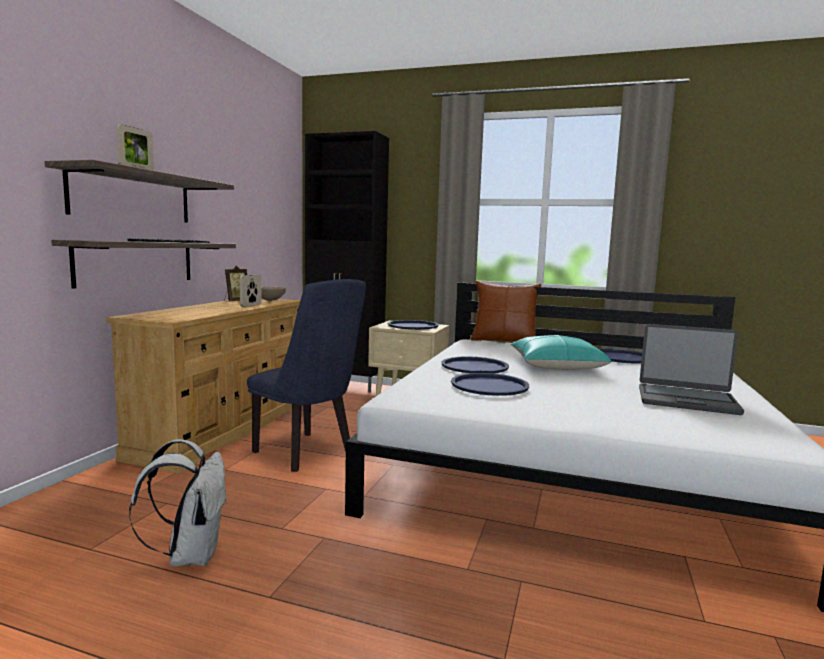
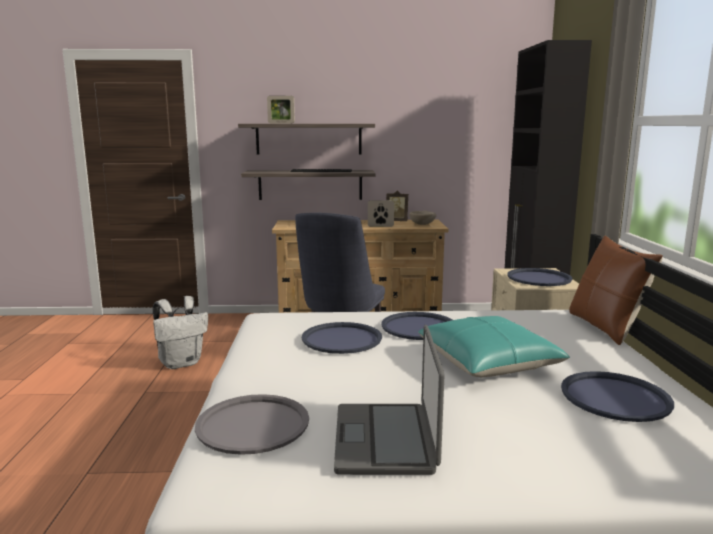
camera: 70 degrees right, 5 degrees up
none -> grey tray [195,394,309,455]

